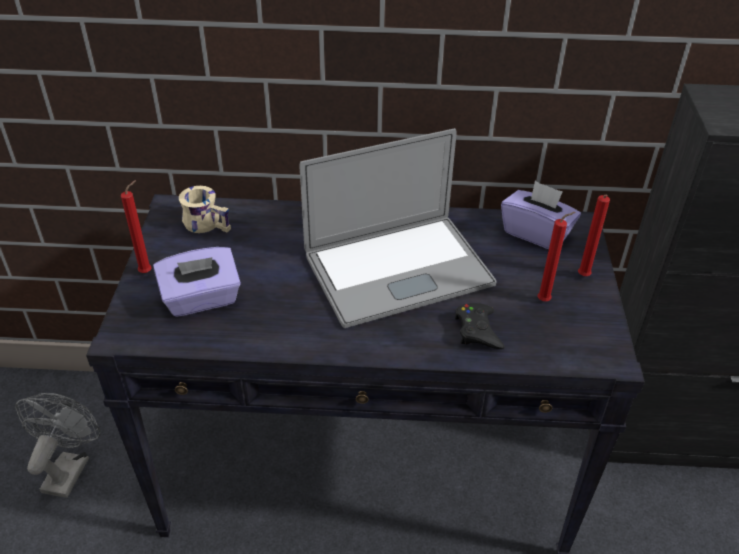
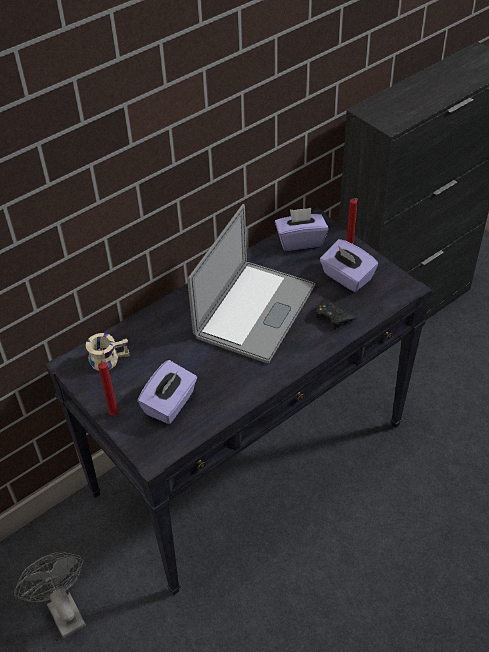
camera: 40 degrees left, 5 degrees up
red candle [538,212,575,301] -> purple tissue box [320,239,378,292]

